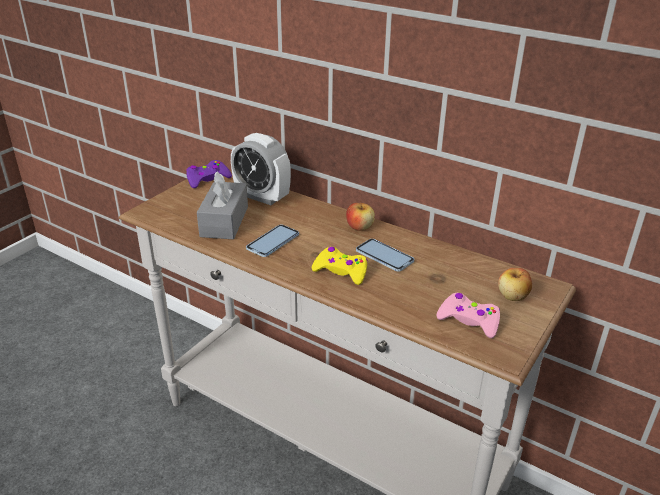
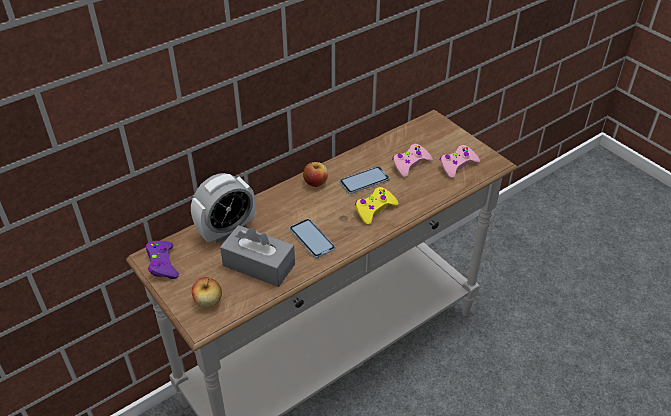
camera: 70 degrees left, 10 degrees up
apple [498,268,532,301] -> apple moved to [192,277,222,308]
none -> pink game controller [392,144,433,178]

